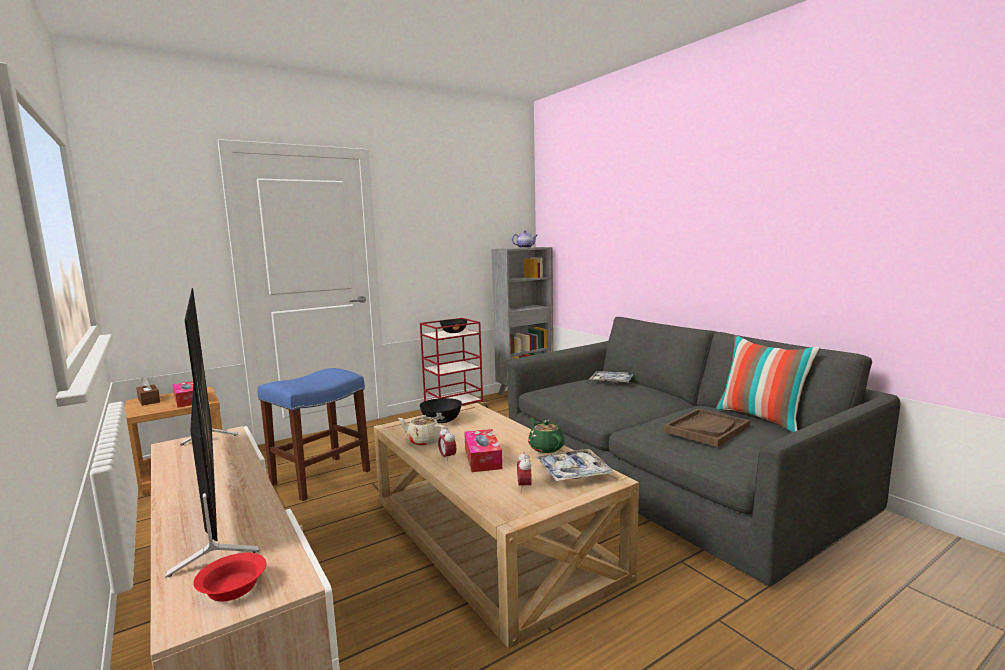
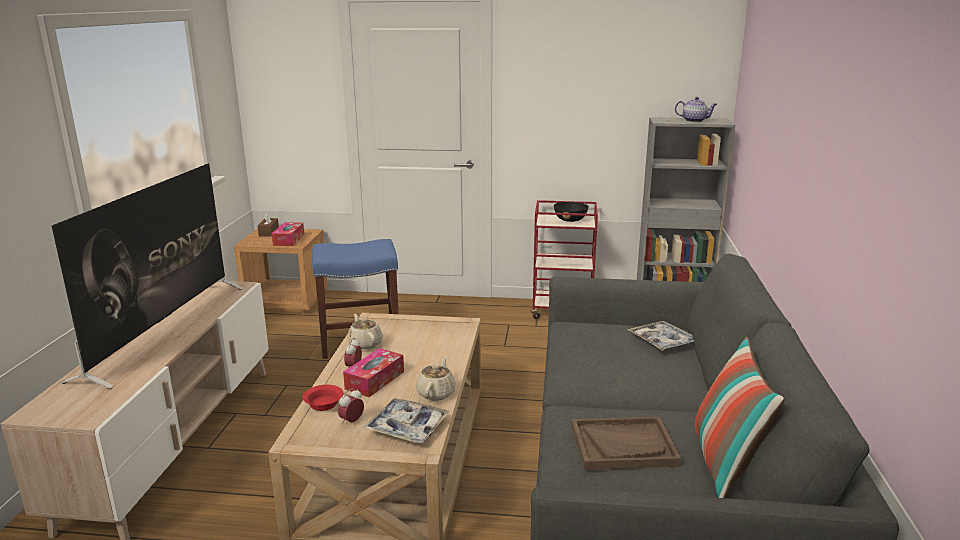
camera: 40 degrees right, 10 degrees up
red bowl [193,553,266,602] -> red bowl moved to [302,385,344,411]
black bowl [420,398,462,423] -> none
green teapot [528,418,565,453] -> beige teapot [416,356,456,400]

